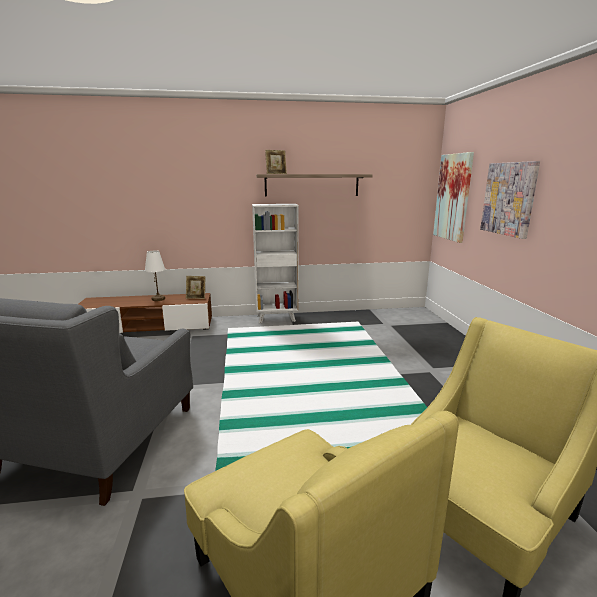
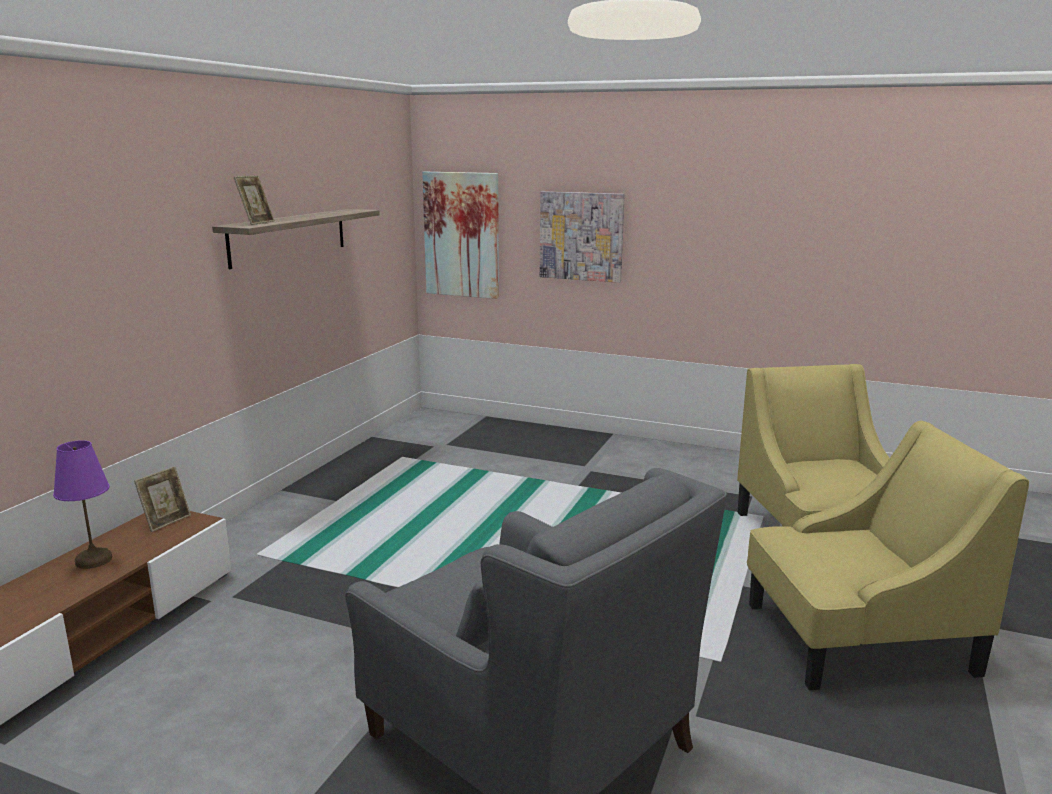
camera: 60 degrees left, 0 degrees up
white table lamp [145,251,165,301] -> purple table lamp [53,440,112,569]
white bookcase [252,204,299,324] -> none

